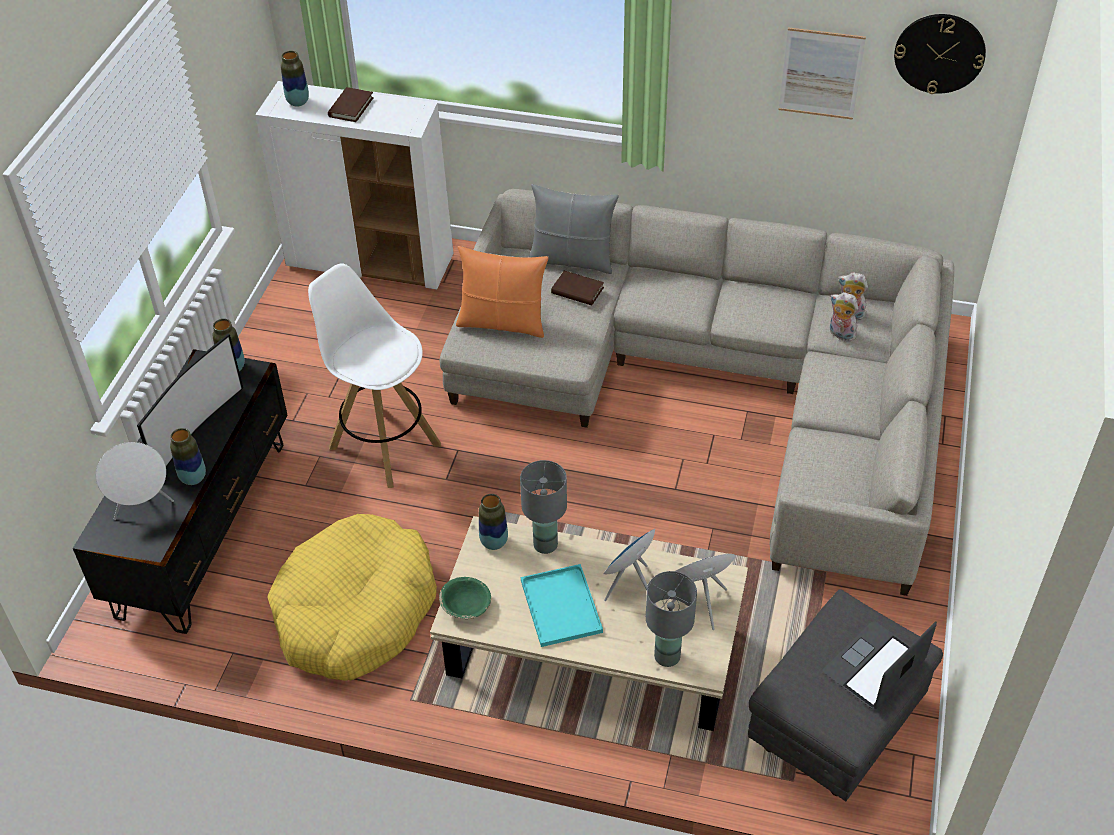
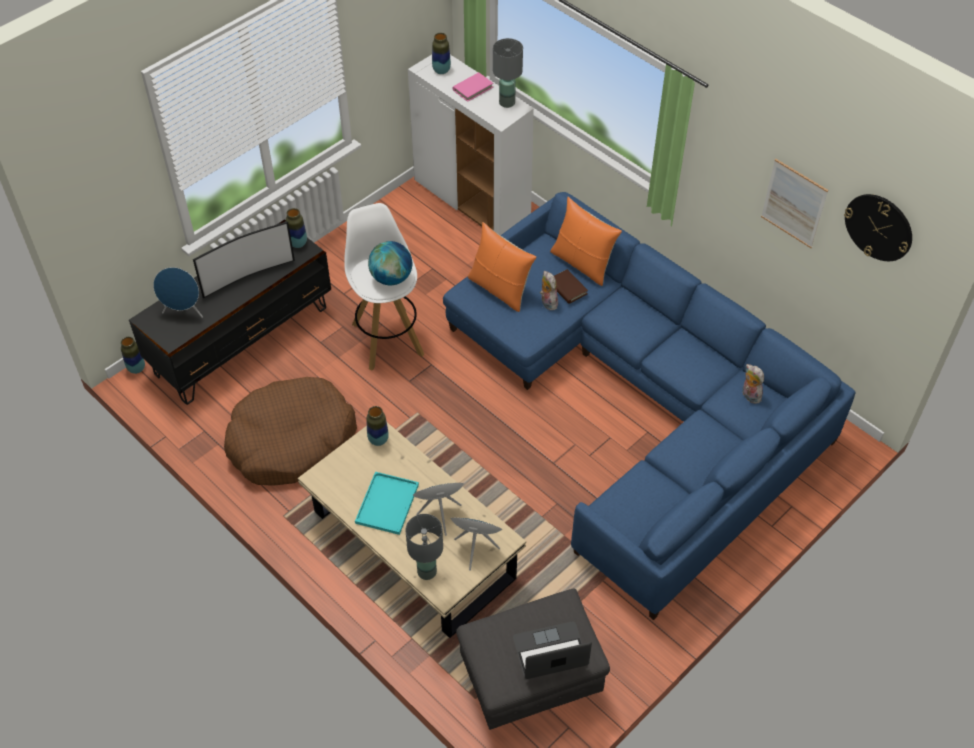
camera: 30 degrees right, 5 degrees up
white speaker [96,442,174,520] -> blue speaker [153,267,203,318]
vase [170,428,206,485] -> vase moved to [121,337,145,374]
yellow dog bed [267,514,437,681] -> brown dog bed [224,377,357,486]
brown book [328,87,374,122] -> pink book [453,72,493,102]
beige sofa [439,189,954,596] -> blue sofa [443,192,856,620]
green bowl [439,577,491,619] -> none
grey table lamp [520,460,567,554] -> grey table lamp moved to [493,38,523,108]
grey pillow [529,184,619,274] -> orange pillow [550,197,622,286]
plush toy [830,292,859,342] -> plush toy moved to [540,271,558,310]
none -> globe [368,241,412,285]

